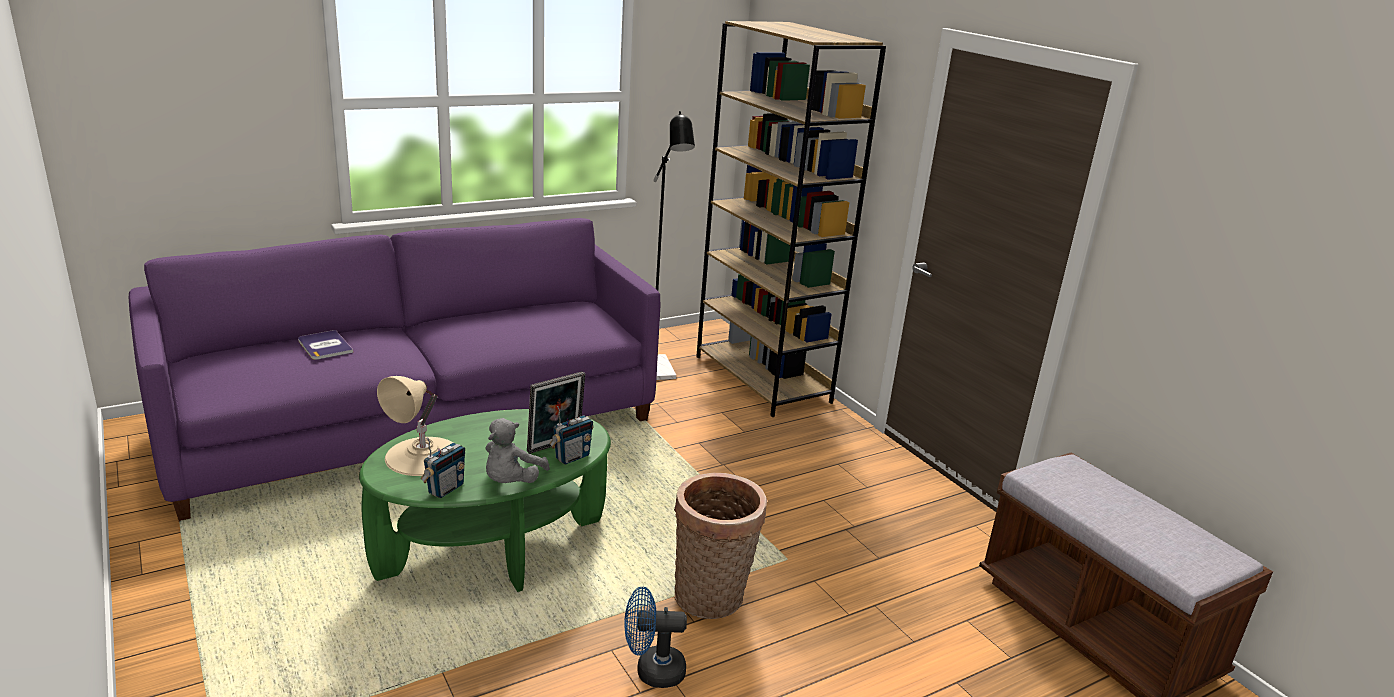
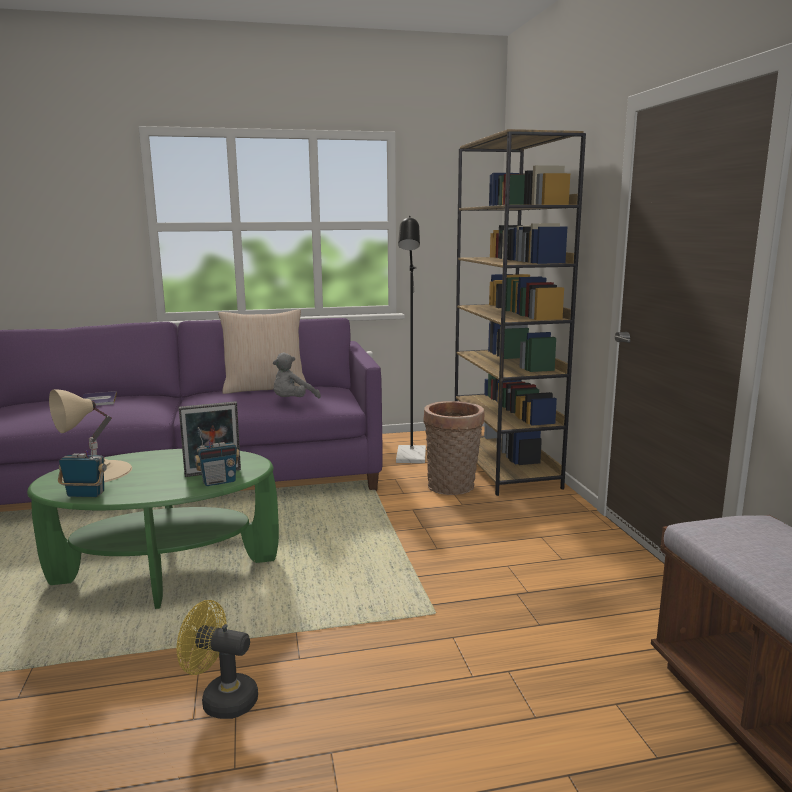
camera: 20 degrees right, 10 degrees down
radio [420,437,465,498] -> radio turned 135 degrees counterclockwise [58,438,107,497]
grey plush toy [485,418,550,483] -> grey plush toy moved to [273,353,321,398]
blue fan [624,587,687,688] -> yellow fan [177,600,258,719]
basket [674,473,767,619] -> basket moved to [423,401,484,495]
none -> beige pillow [218,309,306,394]

